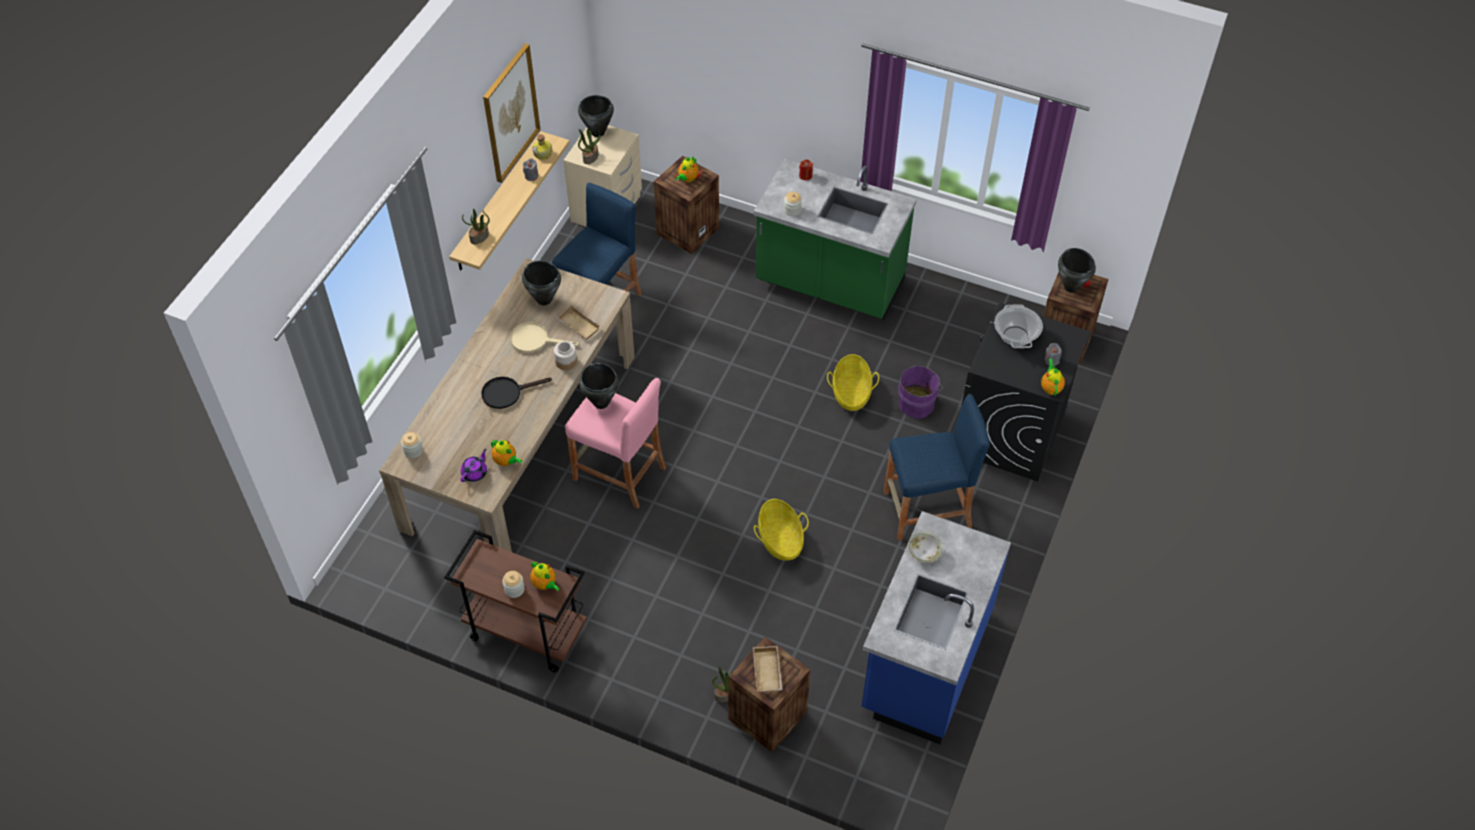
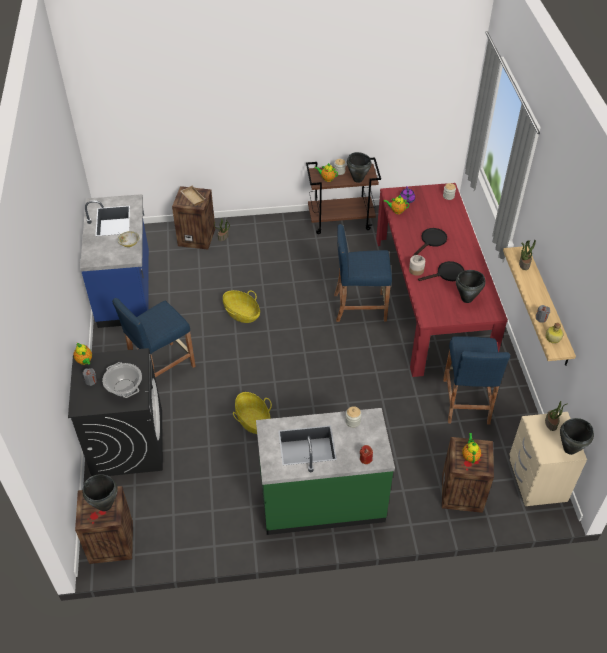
camera: 150 degrees right, 5 degrees down
beige dining table [379,258,635,552] -> red dining table [376,183,508,377]
picture [483,43,541,183] -> none
beige frying pan [510,322,579,353] -> black frying pan [418,261,465,281]
beige tray [556,305,601,340] -> none
pink stool [565,378,666,509] -> blue stool [334,224,392,322]
black cooking pot [580,363,619,409] -> black cooking pot moved to [347,152,372,183]
purple bucket [898,366,943,419] -> none

